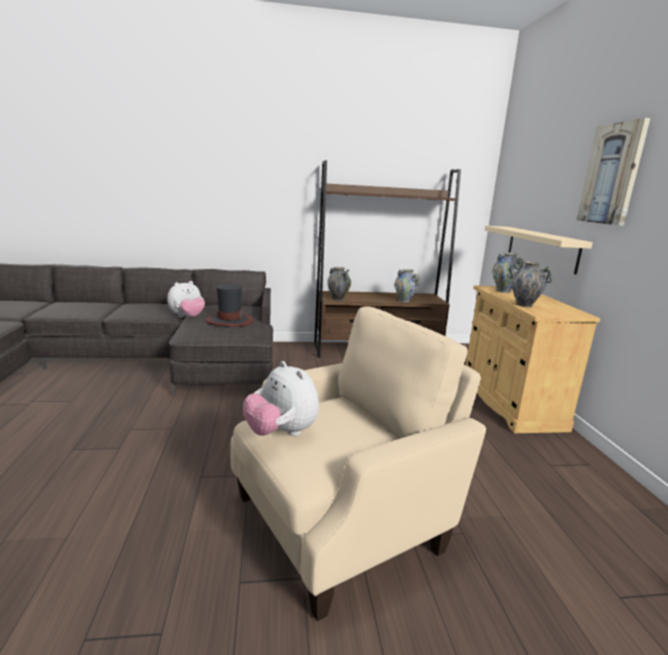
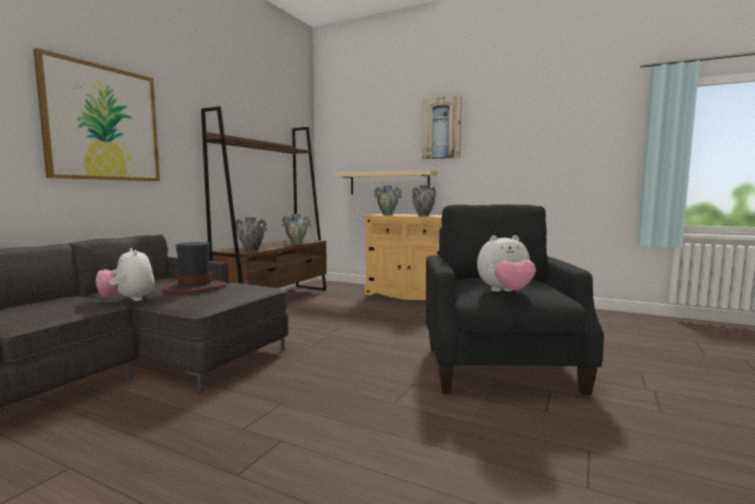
camera: 55 degrees left, 10 degrees down
plush toy [167,281,205,318] -> plush toy turned 150 degrees clockwise [96,248,155,301]
beige armchair [230,306,486,621] -> black armchair [426,204,604,395]
none -> picture [33,48,160,181]

